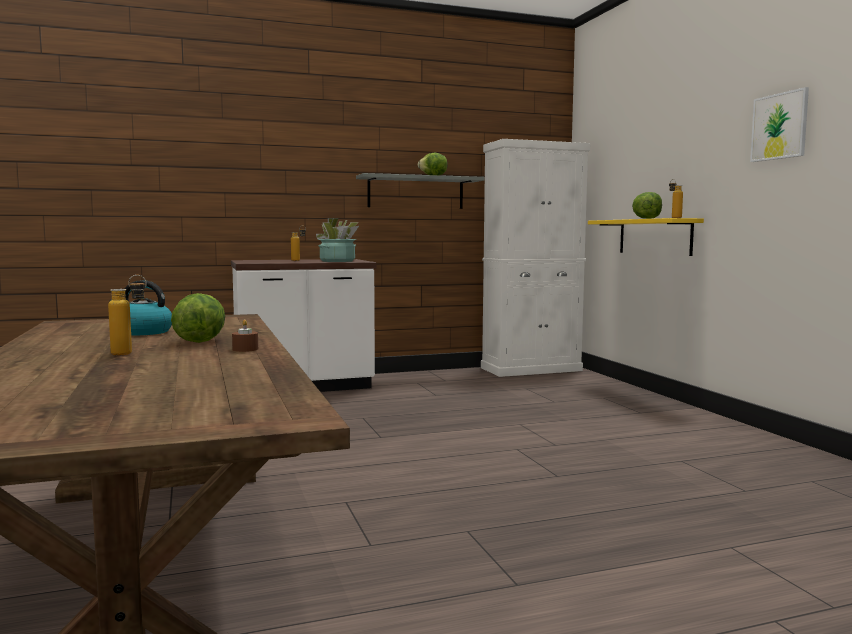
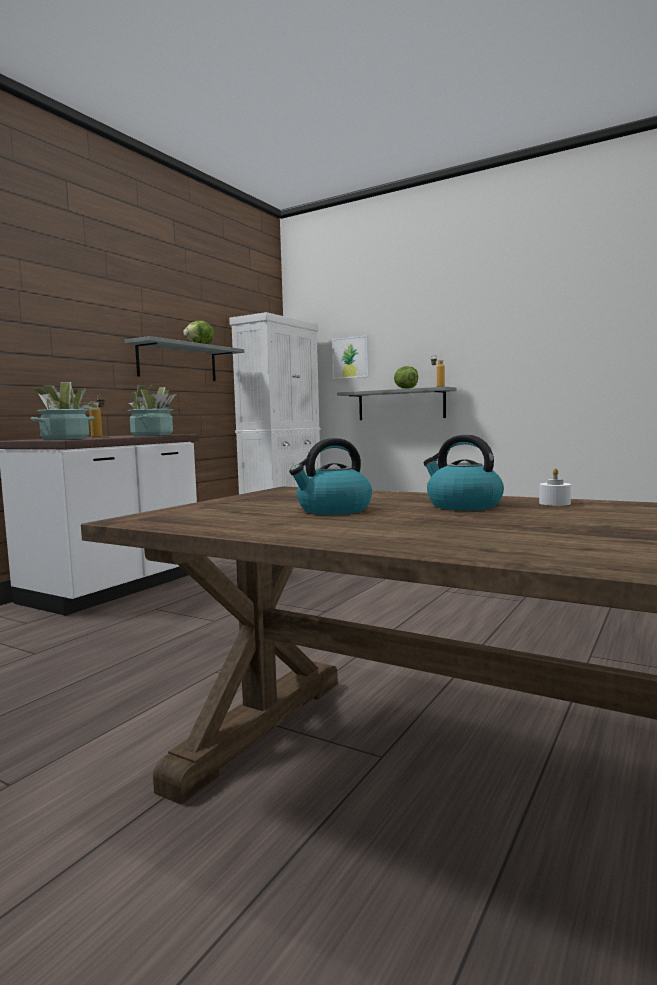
camera: 40 degrees left, 0 degrees up
bottle [108,275,147,355] -> none
lettuce [171,293,225,343] -> kettle [423,435,504,510]
brown candle [232,319,258,352] -> white candle [539,468,571,506]
yellow shelf [588,218,704,256] -> grey shelf [337,387,457,420]
picture [750,87,809,162] -> picture moved to [332,335,369,379]
none -> potted plant [31,382,99,440]

